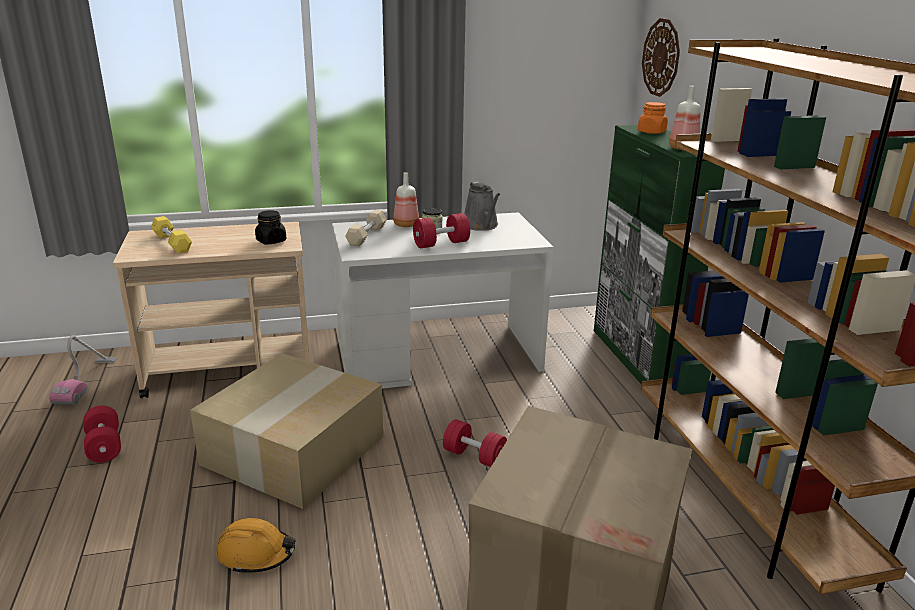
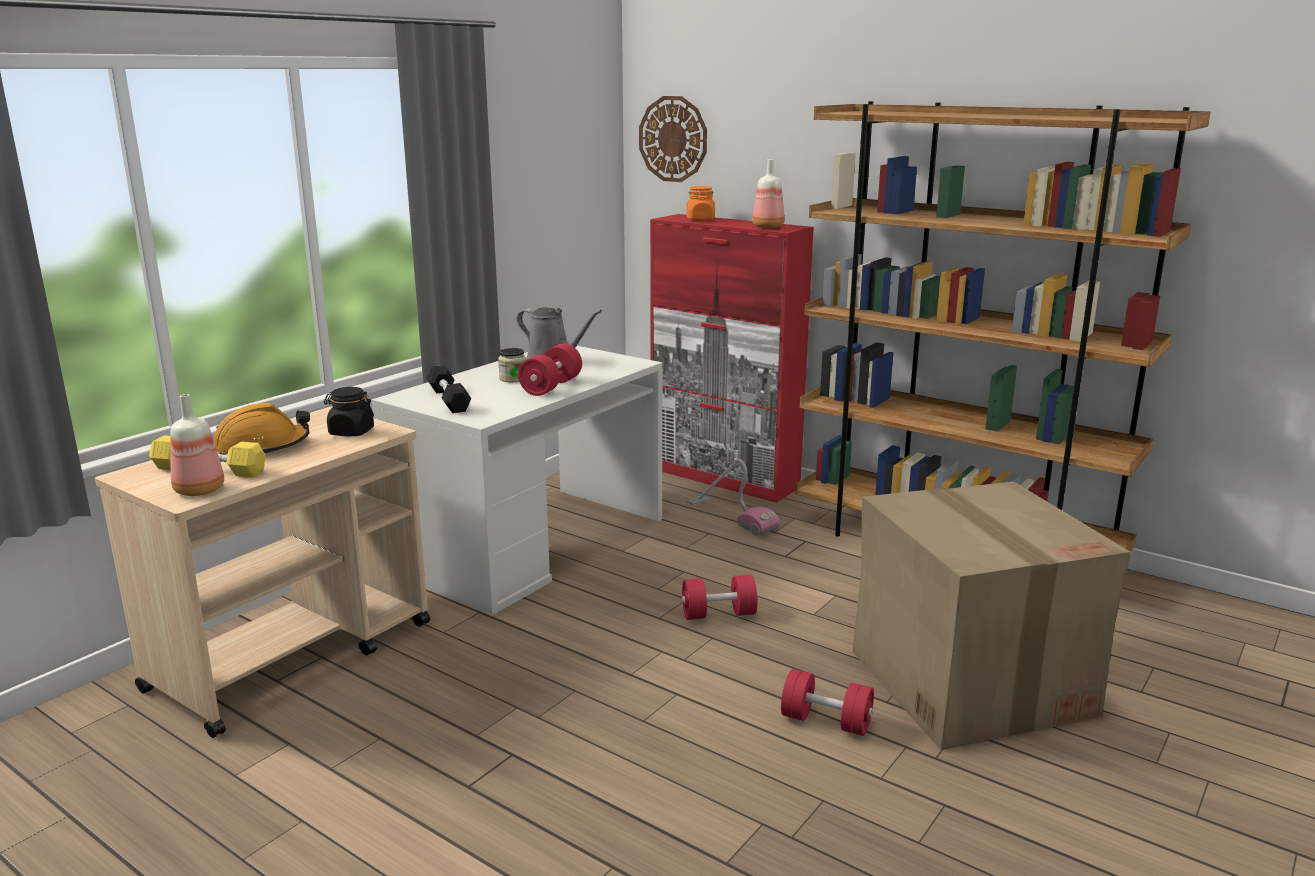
camera: 40 degrees left, 5 degrees down
vacuum cleaner [49,335,117,405] -> vacuum cleaner moved to [687,459,780,536]
red dumbbell [83,406,121,463] -> red dumbbell moved to [781,669,874,736]
cardboard box [190,353,383,509] -> none
orange hard hat [216,518,295,574] -> orange hard hat moved to [214,402,310,455]
beige dumbbell [345,210,387,246] -> black dumbbell [426,365,471,413]
bottle [393,172,419,227] -> bottle moved to [171,394,224,496]
green cabinet [594,125,725,384] -> red cabinet [650,214,814,503]

